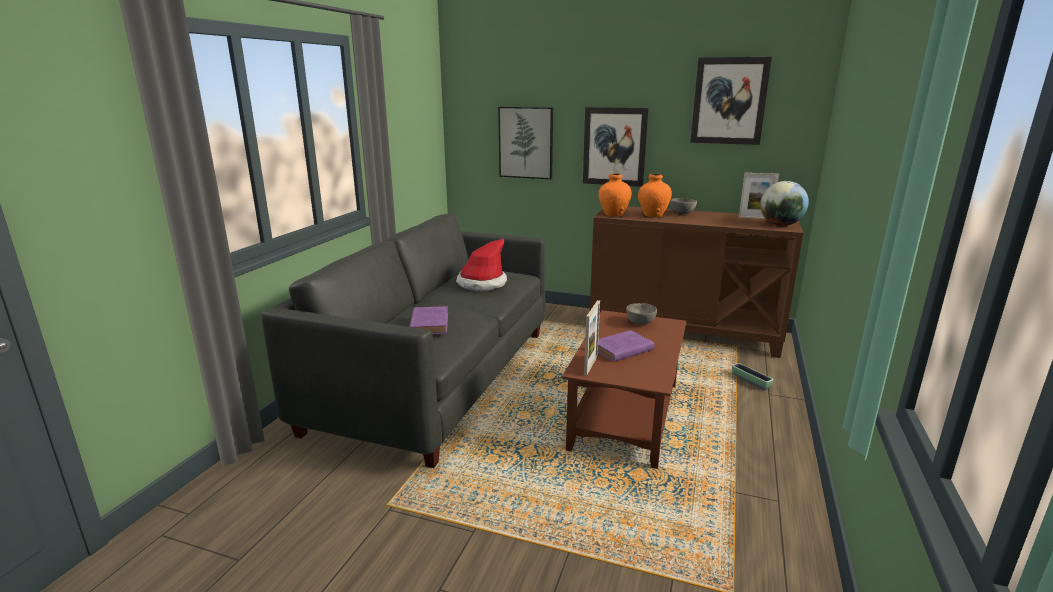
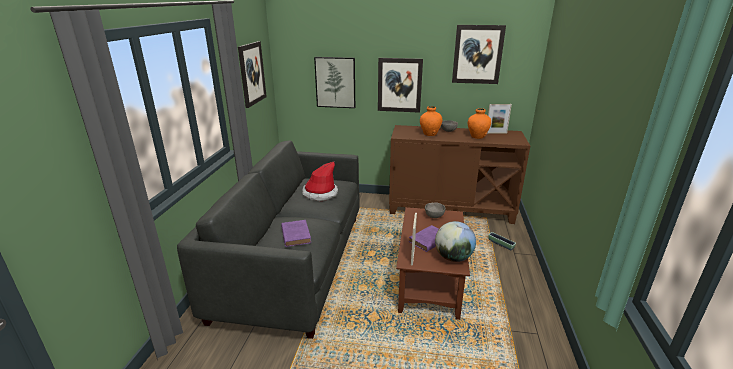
camera: 10 degrees left, 5 degrees up
orange vase [599,173,632,217] -> orange vase moved to [468,108,491,139]
globe [760,181,809,226] -> globe moved to [435,221,476,262]
none -> picture [238,41,267,108]

